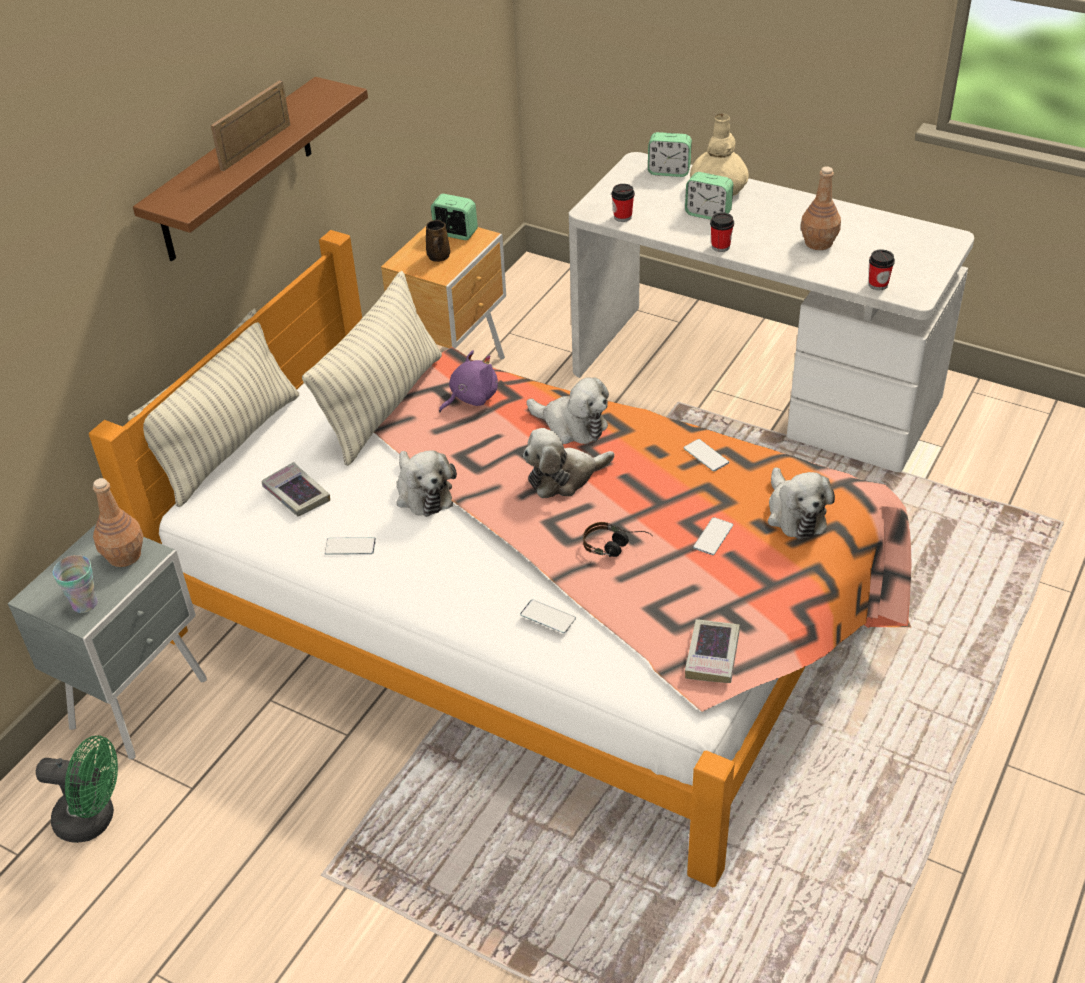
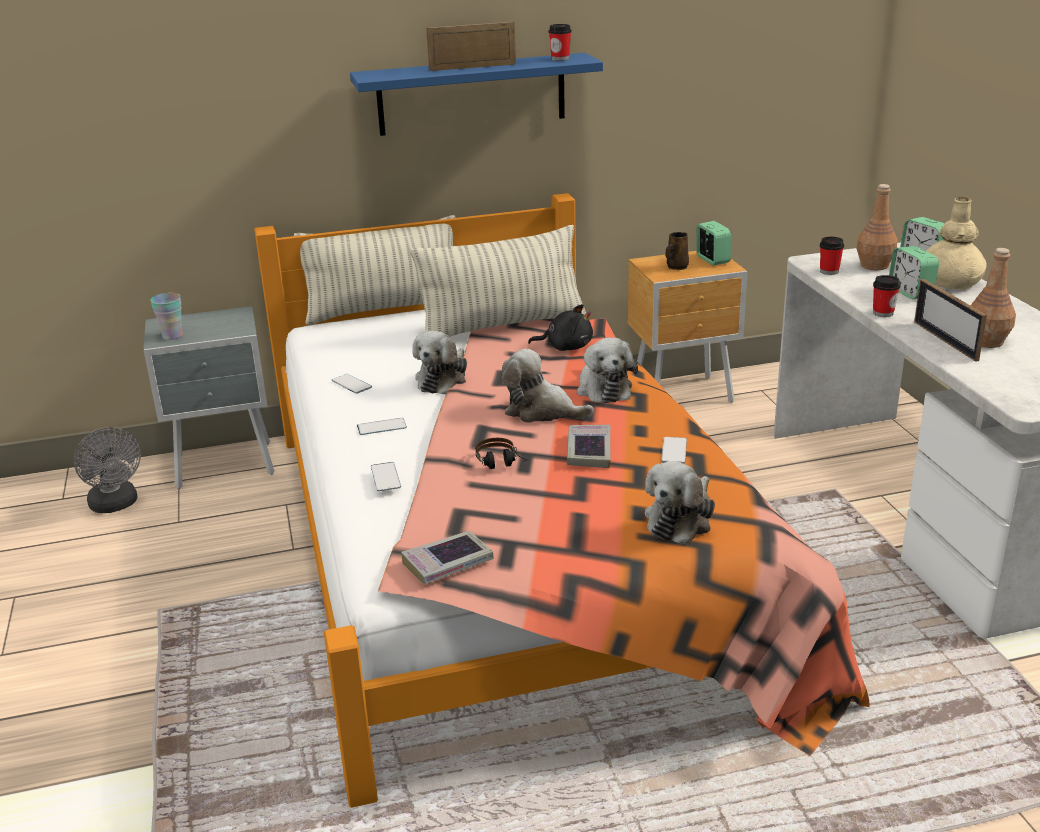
camera: 45 degrees right, 15 degrees down
green fan [36,736,118,843] -> grey fan [74,427,141,513]
brown bottle [93,478,143,567] -> brown bottle moved to [856,184,897,270]
brown shelf [133,77,368,261] -> blue shelf [350,53,603,136]
book [262,462,330,517] -> book moved to [567,425,610,468]
purple plush toy [439,350,498,412] -> black plush toy [528,304,593,351]
phone [693,517,733,555] -> phone moved to [357,418,407,435]
cup [869,249,895,290] -> cup moved to [548,24,572,61]
none -> picture frame [914,279,987,362]

